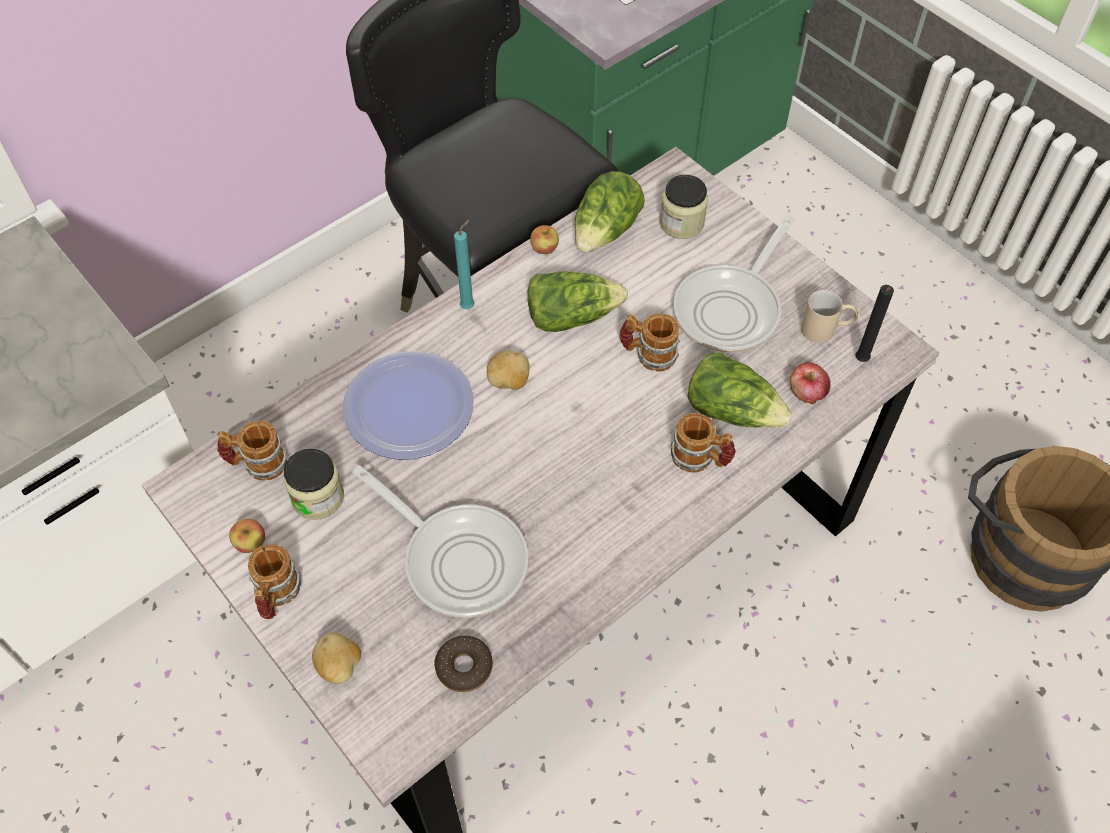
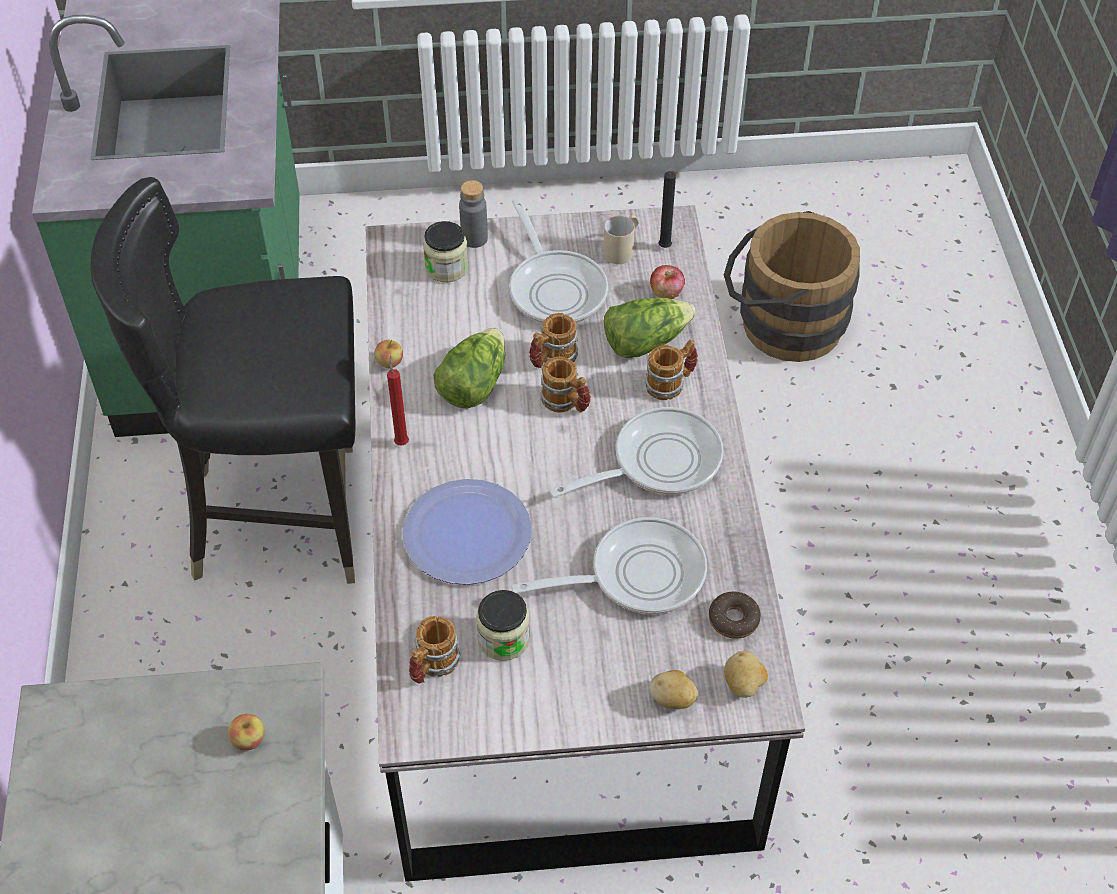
camera: 55 degrees left, 5 degrees down
apple [229,519,265,553] -> apple moved to [228,714,265,750]
mug [248,544,301,619] -> mug moved to [540,357,591,413]
turquoise candle [454,219,475,309] -> red candle [387,356,409,446]
potato [487,350,529,390] -> potato moved to [724,651,768,698]
lettuce [575,171,645,253] -> none
none -> grey bottle [459,180,488,248]
none -> frying pan [549,407,723,497]

